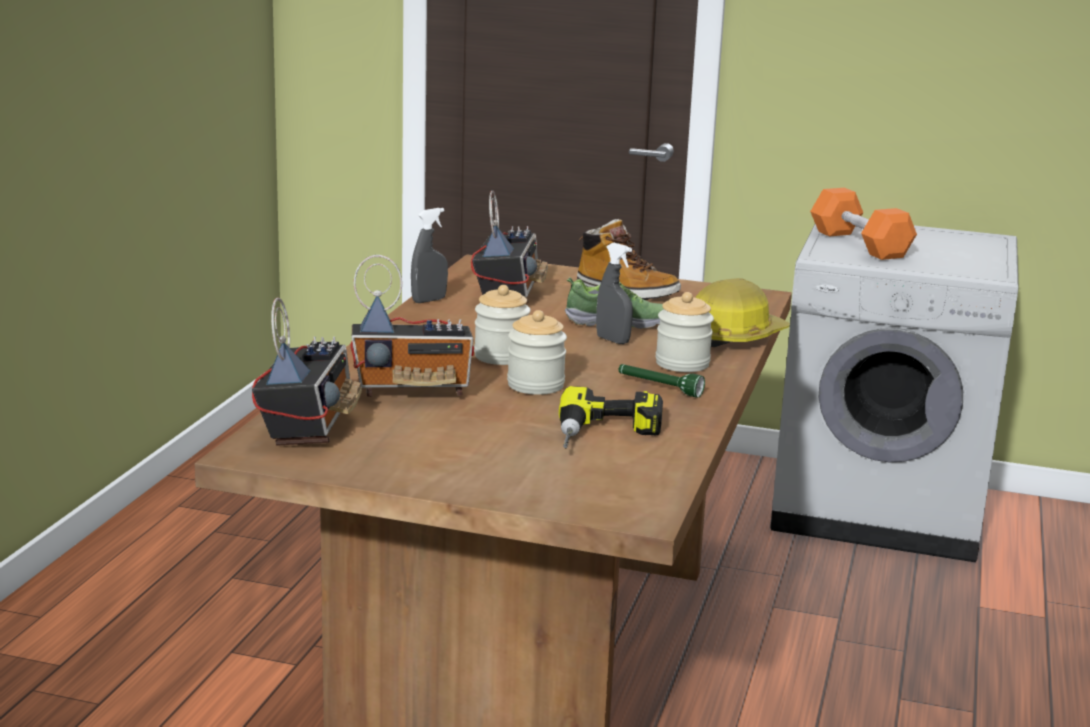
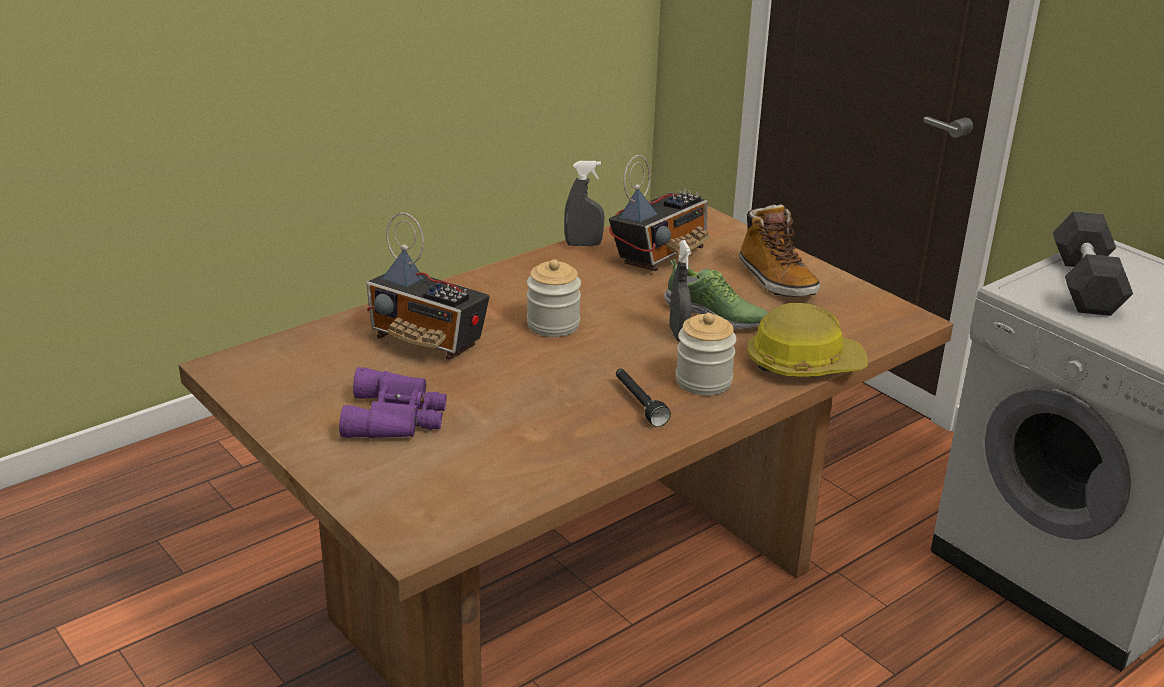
camera: 35 degrees right, 10 degrees up
radio [252,298,362,446] -> none
jar [507,310,567,395] -> none
power drill [559,386,663,449] -> none
green flashlight [619,364,705,398] -> black flashlight [616,369,671,427]
orange dumbbell [810,188,917,260] -> grey dumbbell [1053,211,1133,316]
none -> purple binoculars [339,367,447,438]

